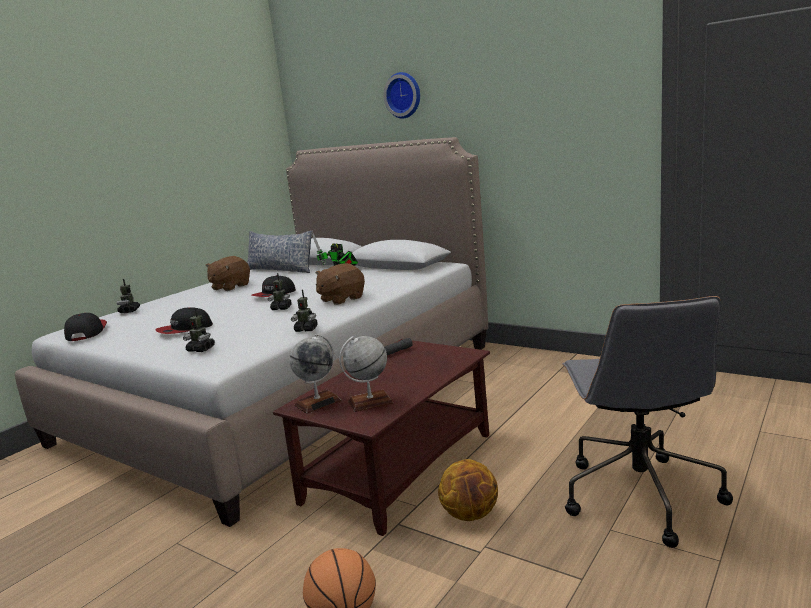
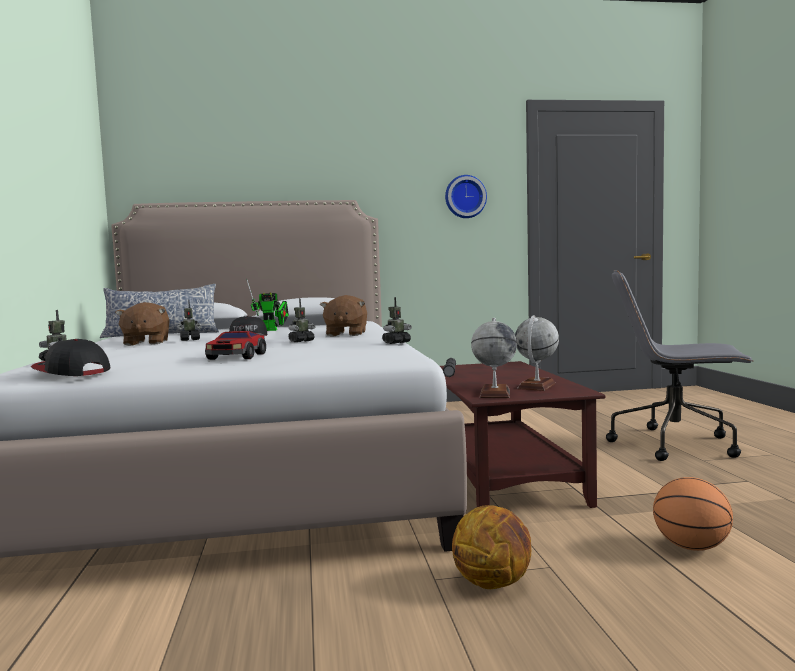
camera: 45 degrees left, 10 degrees down
cap [155,307,213,334] -> toy car [205,331,266,360]
toy robot [183,308,215,352] -> toy robot moved to [177,300,202,341]
wall clock [383,72,420,119] -> wall clock moved to [445,175,487,218]
basketball [438,459,498,521] -> basketball moved to [452,505,531,589]
grey office chair [563,296,733,548] -> grey office chair turned 150 degrees clockwise [606,270,754,461]

